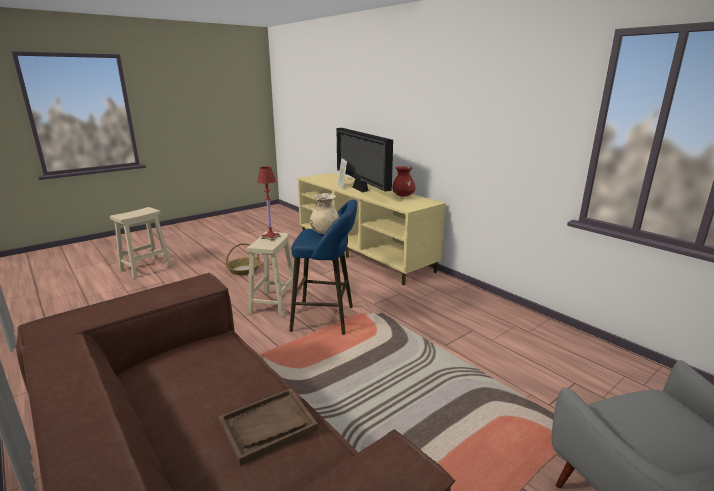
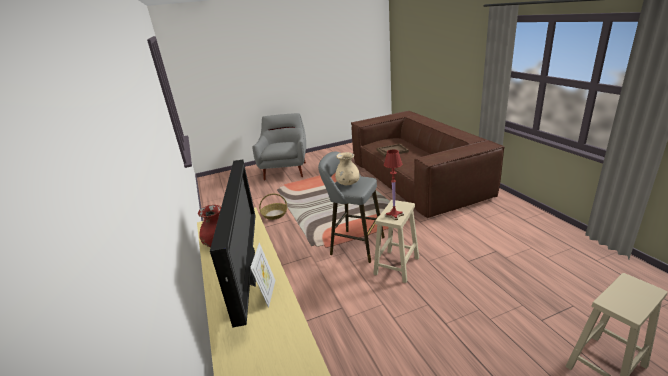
camera: 160 degrees left, 5 degrees up
basket [226,243,260,275] -> basket moved to [259,194,287,220]
blue stool [289,199,357,335] -> grey stool [318,151,385,263]

